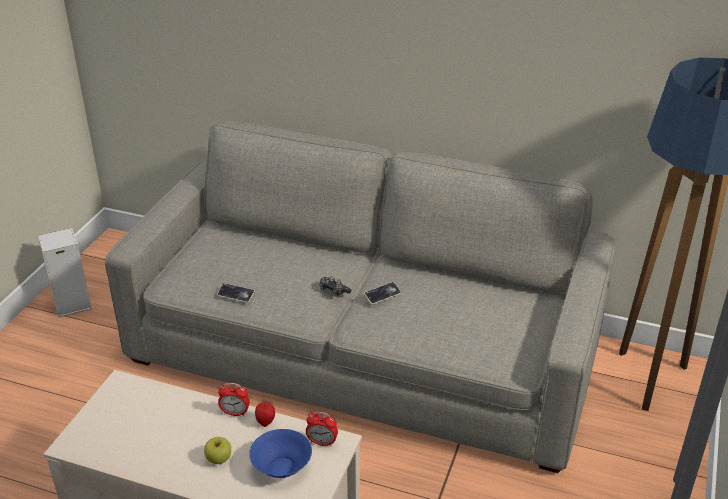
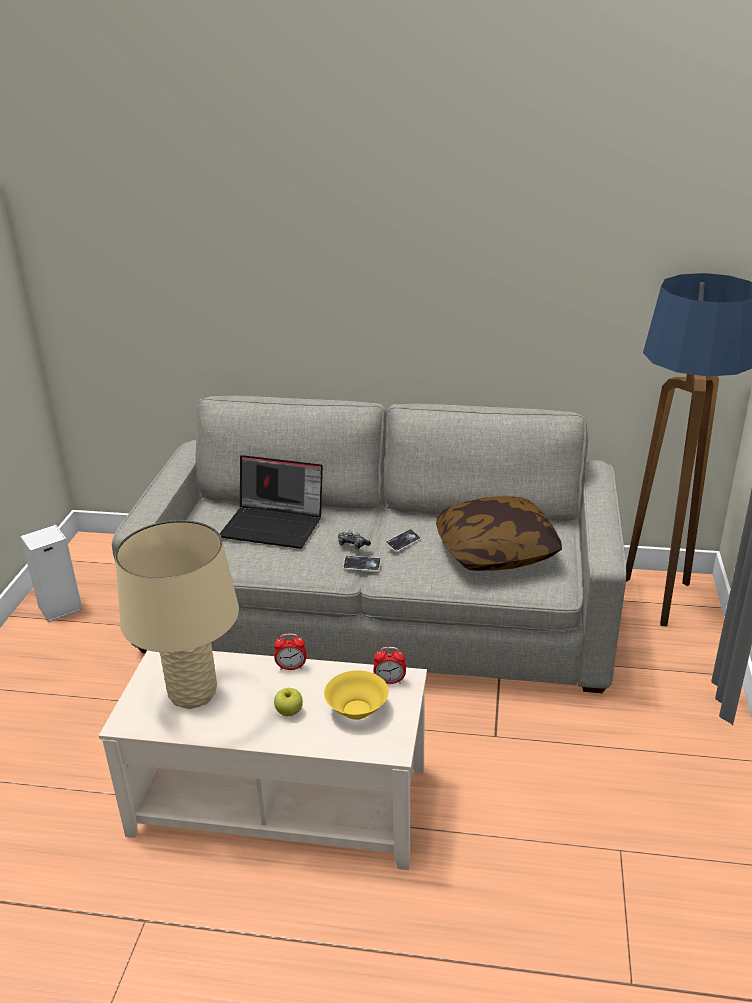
camera: 10 degrees left, 5 degrees down
phone [217,283,255,303] -> phone moved to [343,556,381,571]
blue bowl [249,429,312,478] -> yellow bowl [324,670,389,720]
apple [255,402,275,427] -> none
none -> beige table lamp [115,520,239,709]
none -> laptop [219,455,323,549]
none -> pillow [436,496,562,571]

